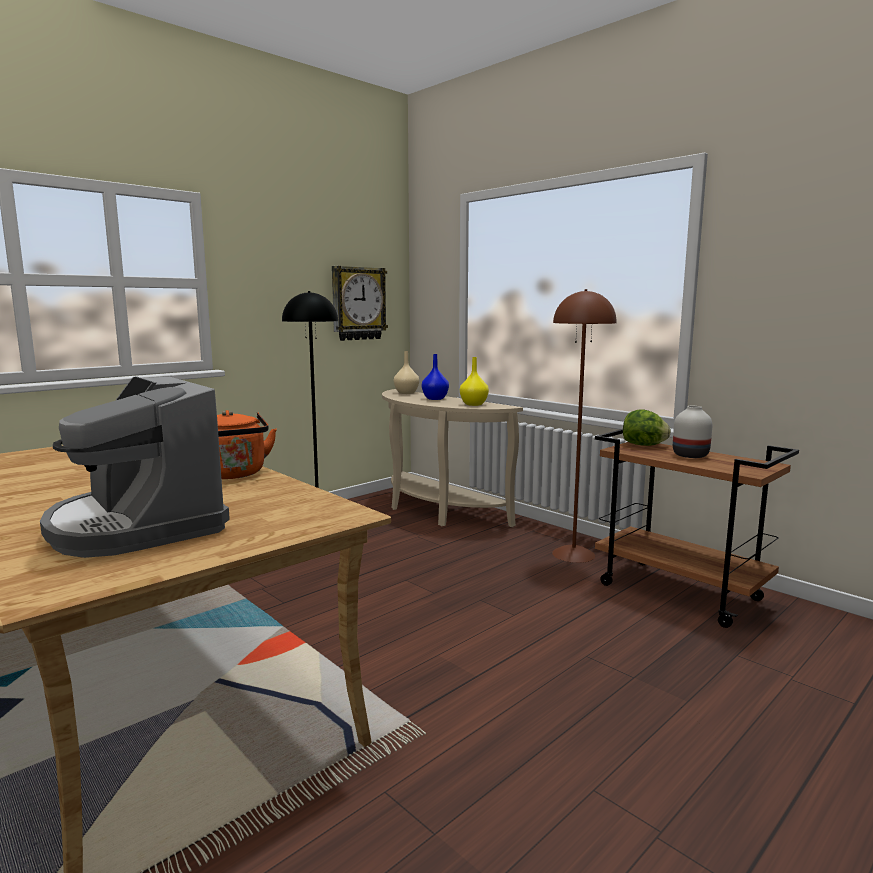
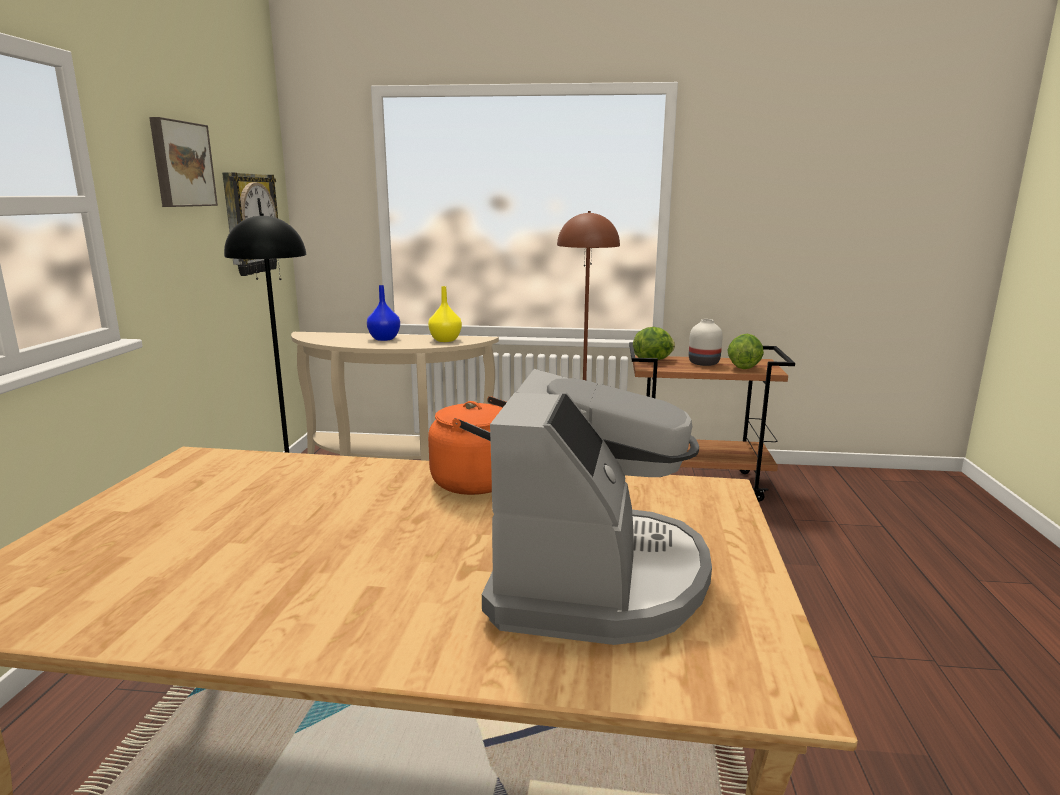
camera: 40 degrees left, 5 degrees up
coffee machine [40,377,230,558] -> coffee machine turned 90 degrees counterclockwise [482,369,712,645]
beige vase [394,351,419,394] -> none
none -> picture [149,117,218,207]
none -> lettuce [727,334,764,369]

